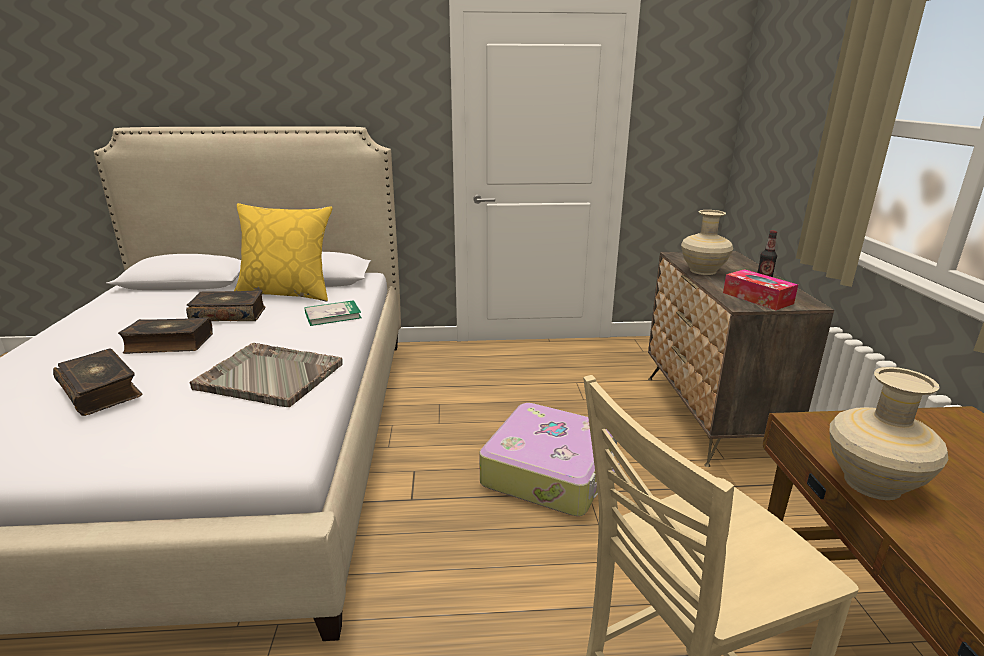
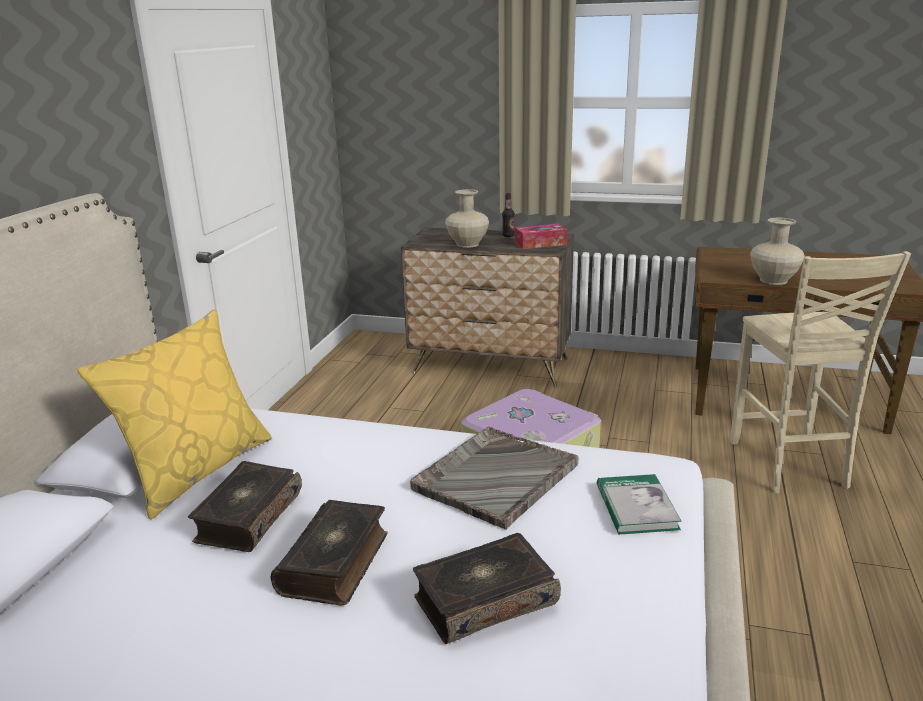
camera: 70 degrees left, 0 degrees up
book [304,300,361,326] -> book moved to [597,474,682,535]

